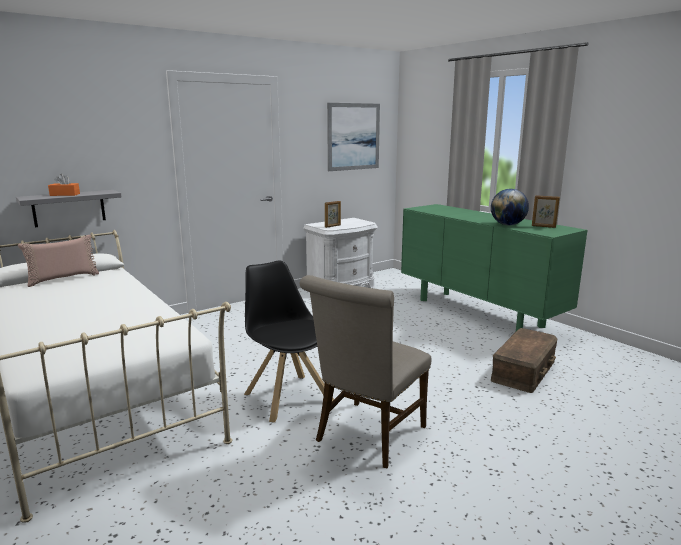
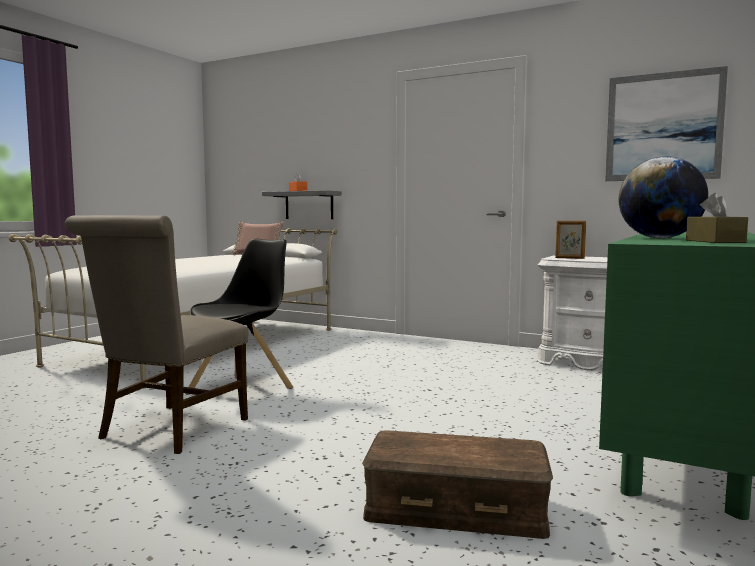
camera: 65 degrees right, 10 degrees down
beige chair [300,275,431,468] -> beige chair turned 75 degrees counterclockwise [65,215,248,454]
picture frame [532,195,560,228] -> brown tissue box [686,193,748,243]

